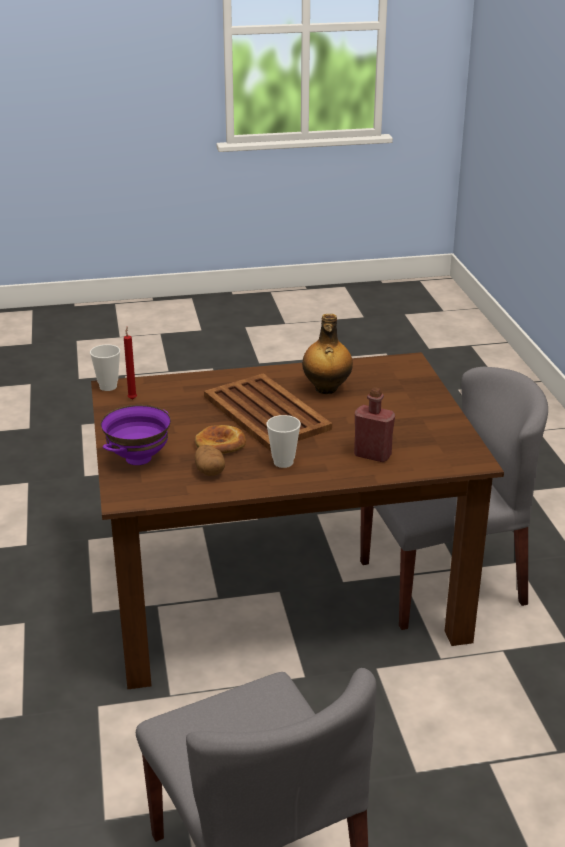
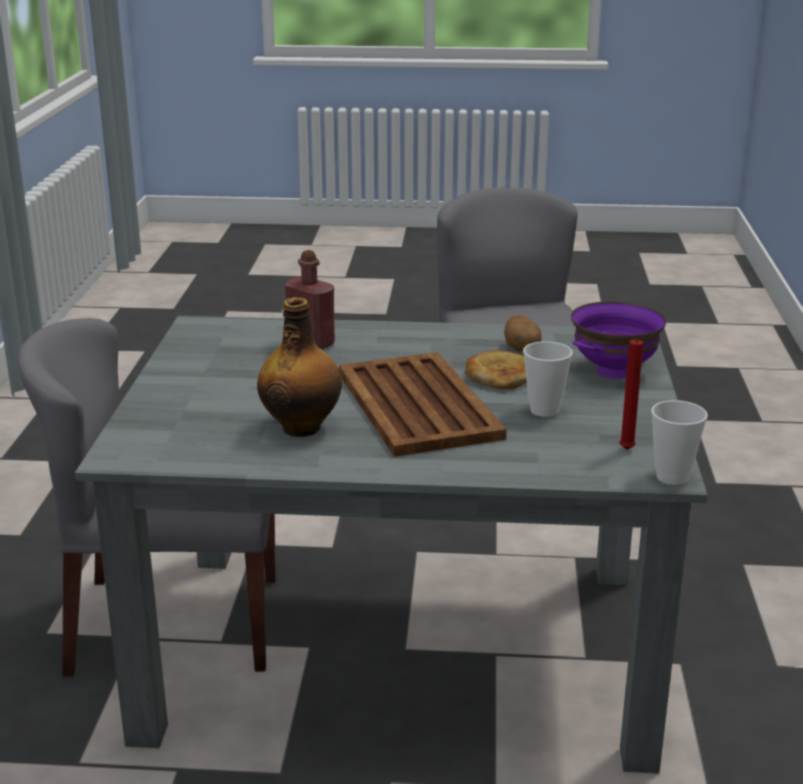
camera: 165 degrees left, 5 degrees down
brown dining table [91,352,504,689] -> grey dining table [75,316,708,773]
cup [266,415,301,468] -> cup moved to [523,341,573,417]

